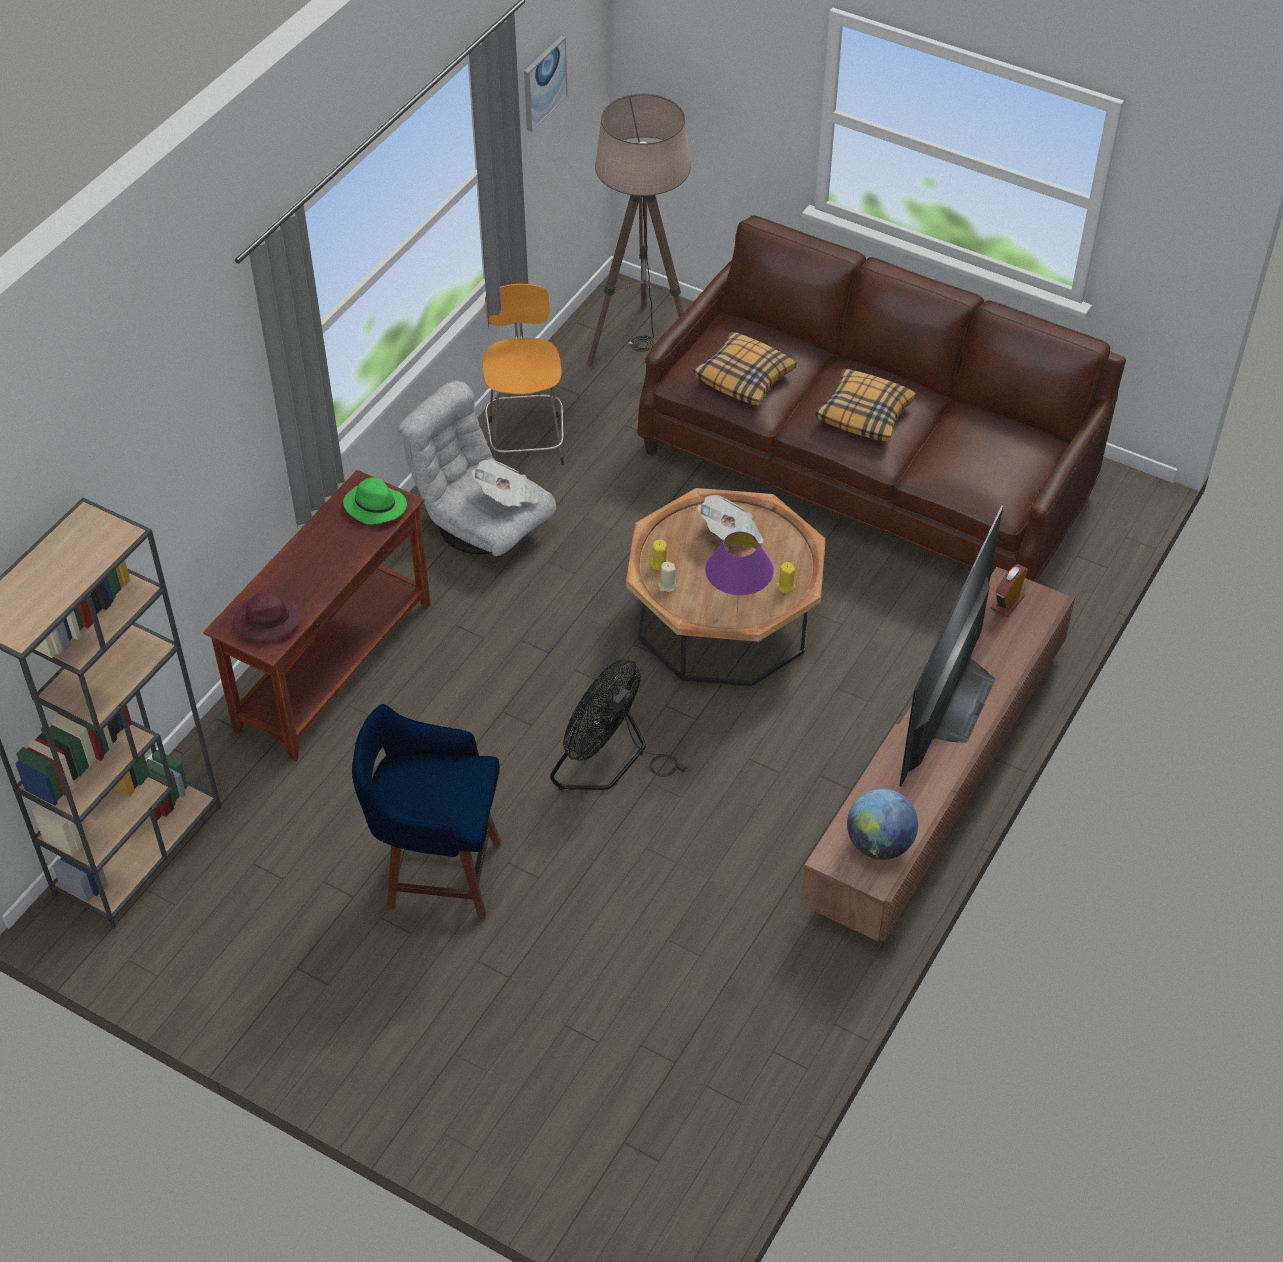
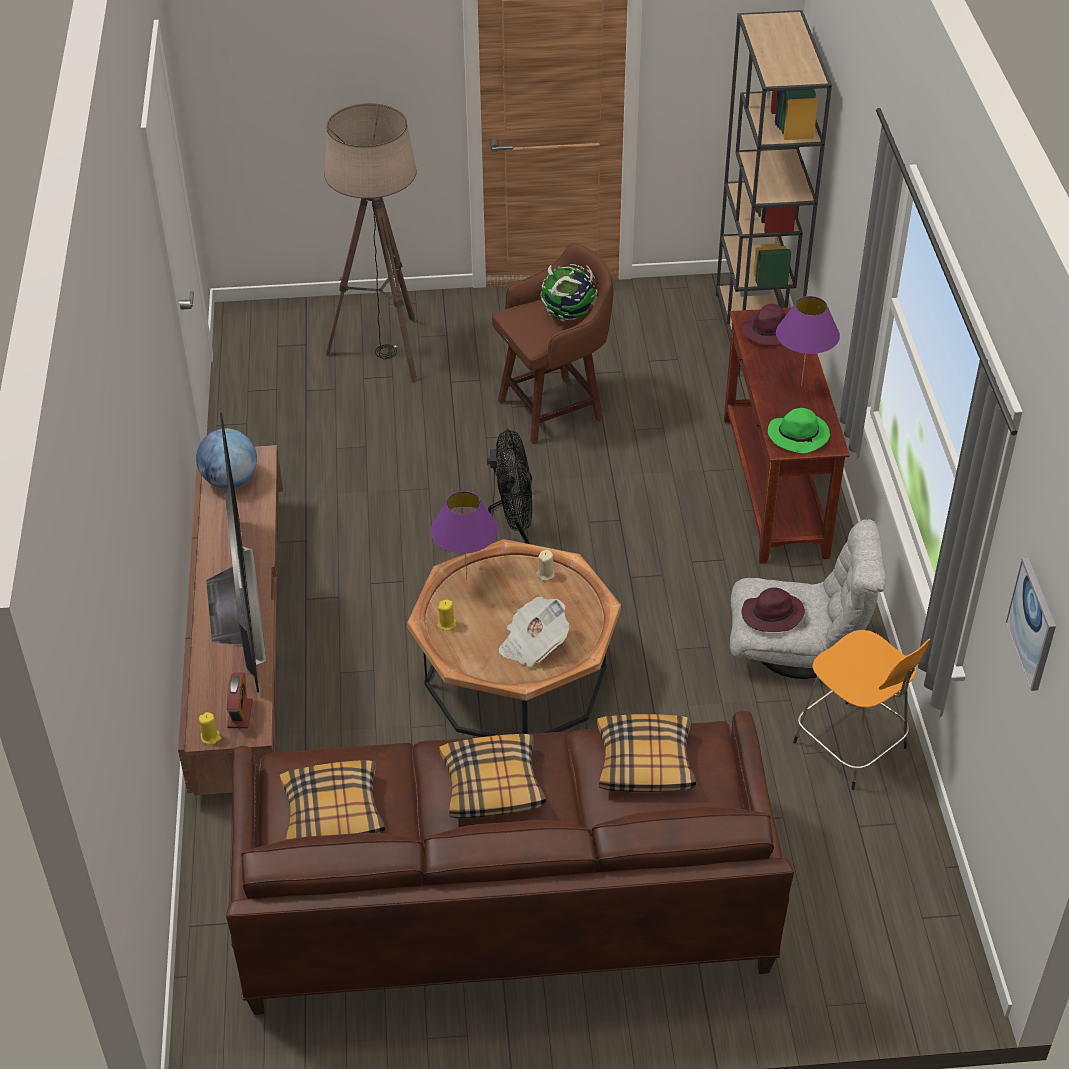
camera: 145 degrees right, 5 degrees down
blue stool [352,704,501,919] -> brown stool [492,243,614,444]
newspaper [472,459,539,507] -> purple hat [742,587,805,632]
floor lamp [587,94,691,366] -> floor lamp moved to [325,103,417,383]
yellow candle [650,540,668,570] -> yellow candle moved to [199,712,221,745]
none -> pillow [280,760,385,840]
none -> globe [541,264,598,322]
none -> purple table lamp [776,296,840,386]

